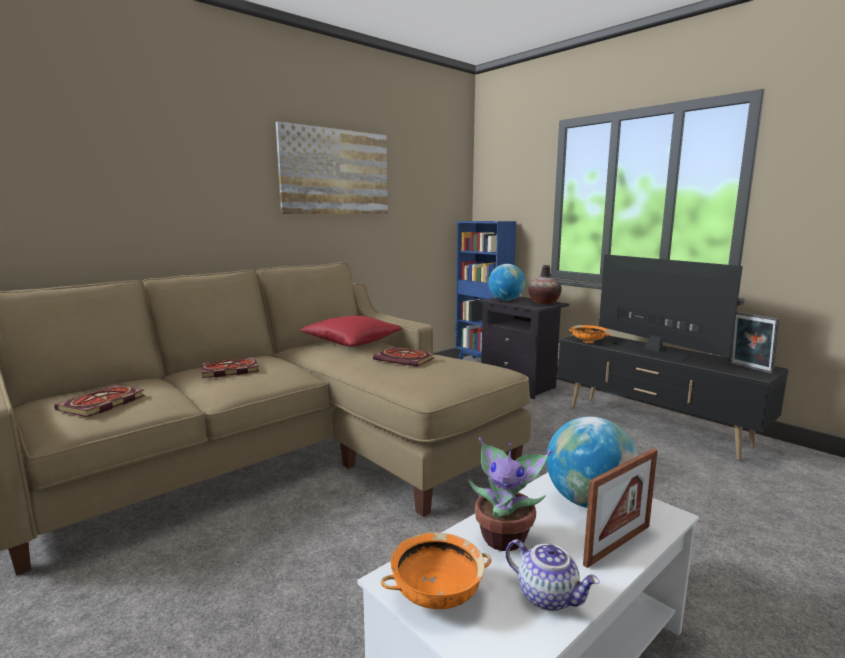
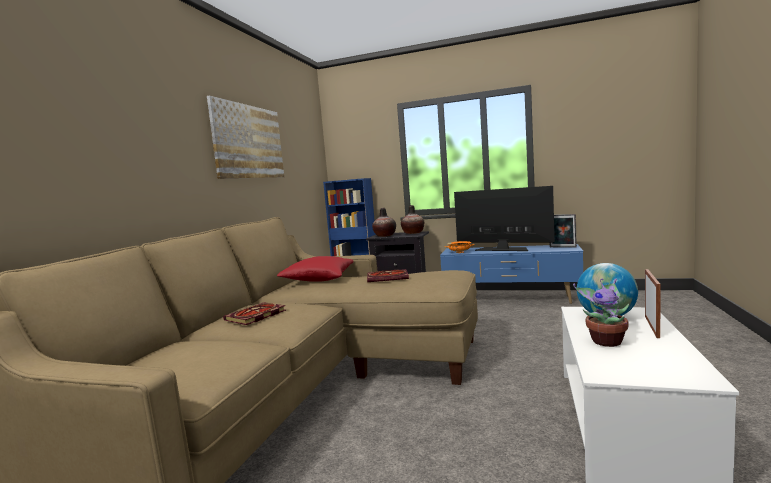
camera: 30 degrees left, 5 degrees down
book [54,385,145,417] -> none
orange bowl [381,533,492,609] -> none
globe [488,264,526,301] -> vase [372,208,396,237]
teapot [505,539,600,611] -> none
black tv stand [558,335,789,460] -> blue tv stand [440,244,583,304]

